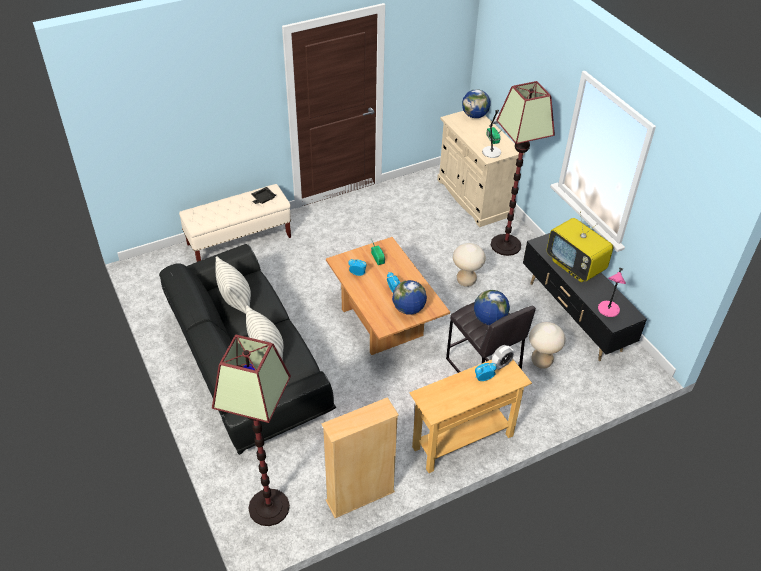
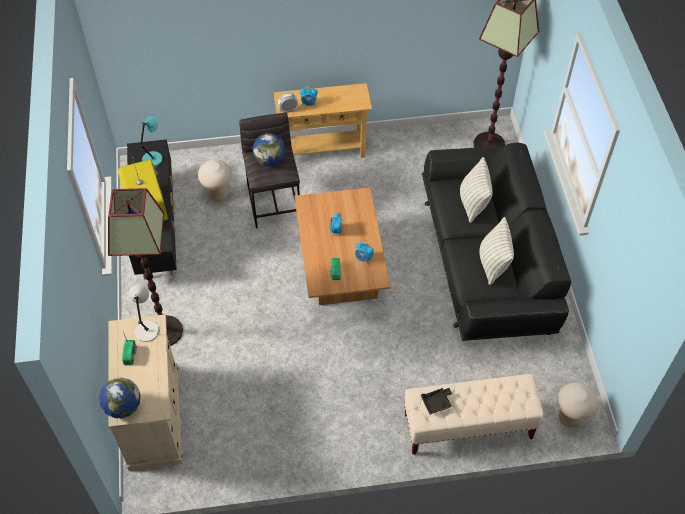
camera: 160 degrees left, 10 degrees up
beige bookcase [321,397,399,518] -> none
globe [392,280,427,315] -> none
beige stool [453,243,486,287] -> beige stool moved to [557,382,597,428]
pink table lamp [598,268,626,317] -> turquoise table lamp [139,116,163,166]

